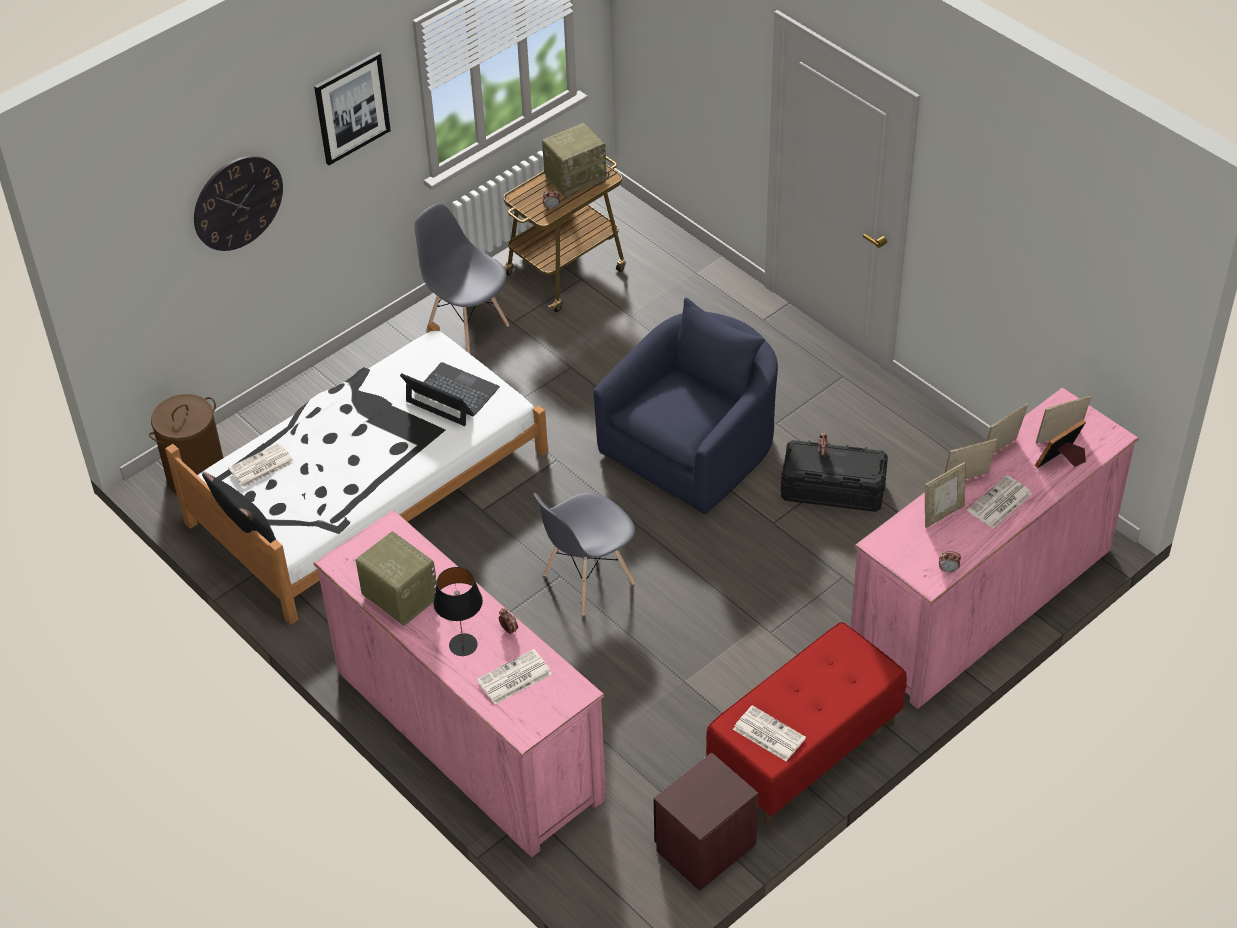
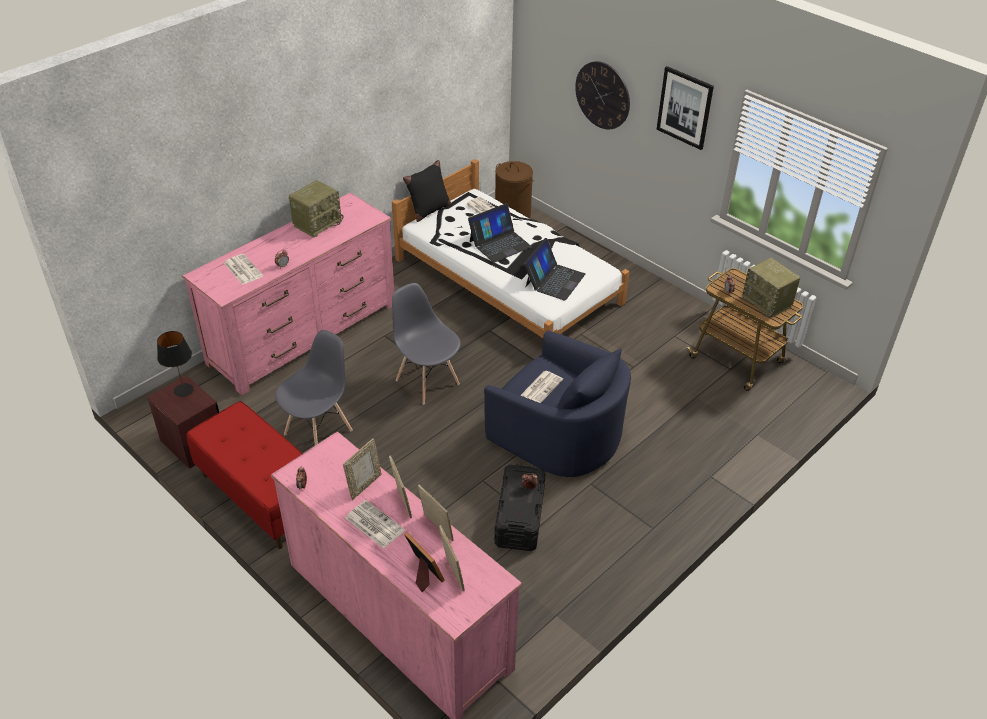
camera: 85 degrees right, 5 degrees down
grey chair [415,204,509,354] -> grey chair moved to [275,330,353,446]
black table lamp [433,567,483,656] -> black table lamp moved to [157,331,194,397]
newspaper [733,705,806,761] -> newspaper moved to [520,371,563,403]
picture frame [925,462,966,528] -> picture frame turned 105 degrees counterclockwise [343,438,382,500]
none -> laptop [468,203,532,263]

